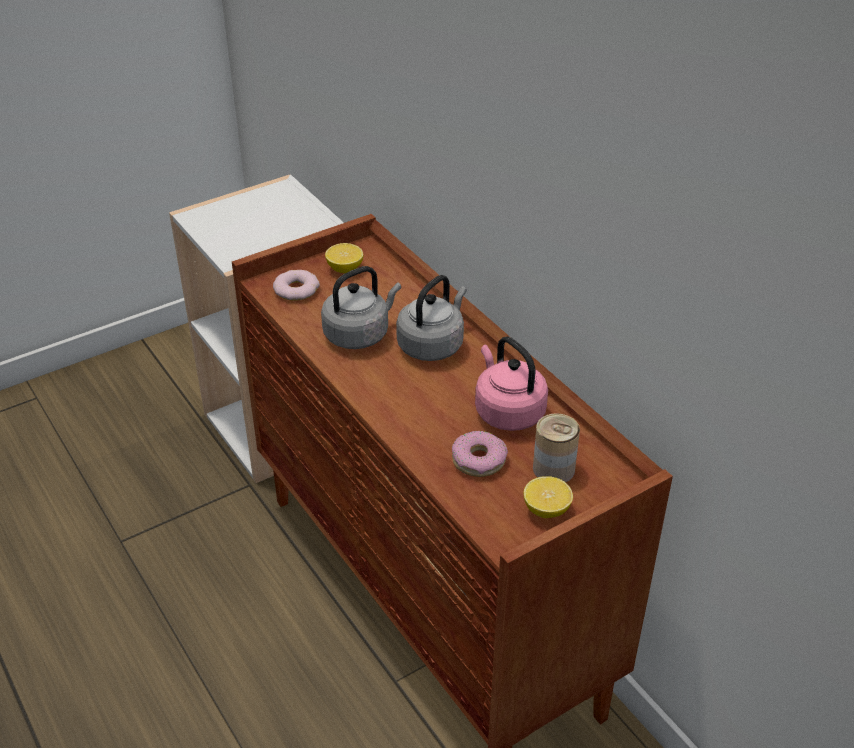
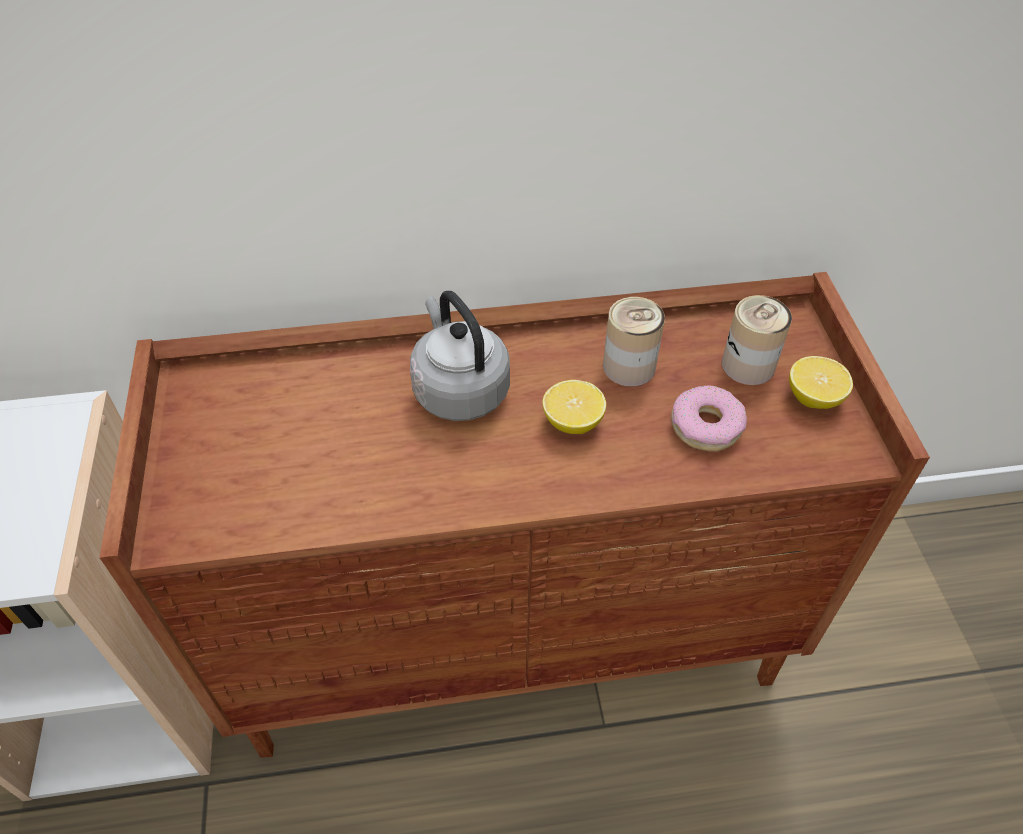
camera: 65 degrees left, 10 degrees up
donut [273,270,320,301] -> none
grey kettle [321,266,401,349] -> none
lemon [325,243,363,273] -> lemon moved to [542,380,606,434]
pink kettle [475,337,548,431] -> can [603,297,665,387]

